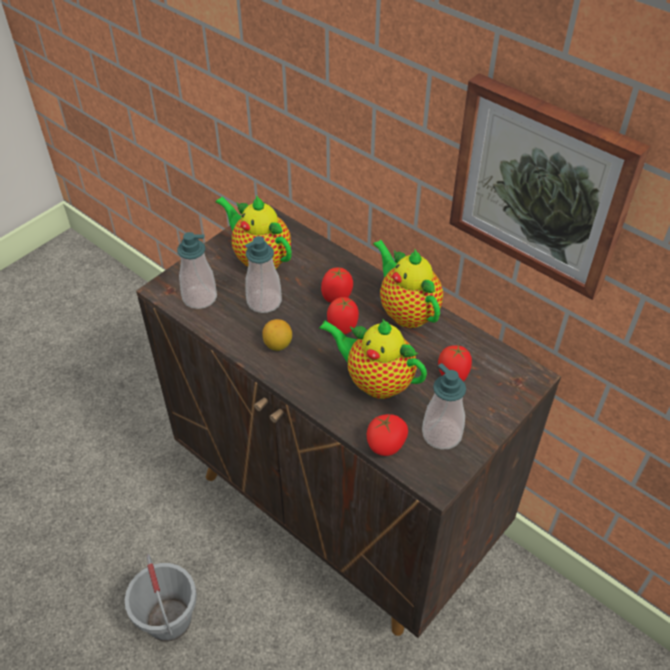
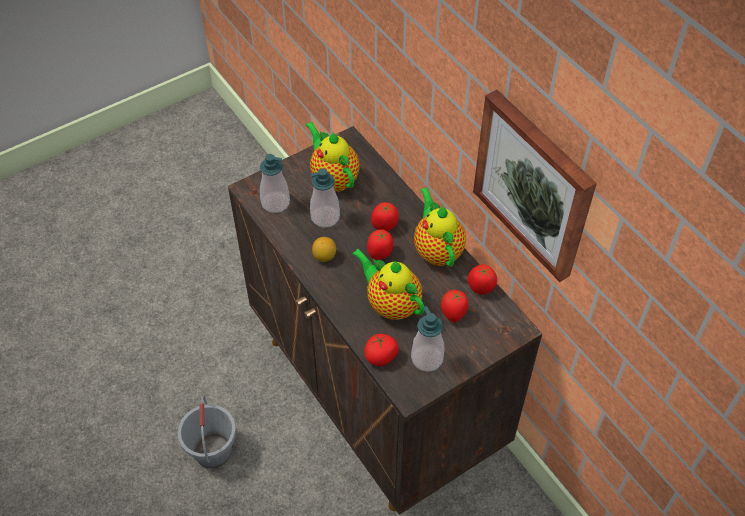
camera: 15 degrees right, 5 degrees up
none -> tomato [468,264,497,294]

